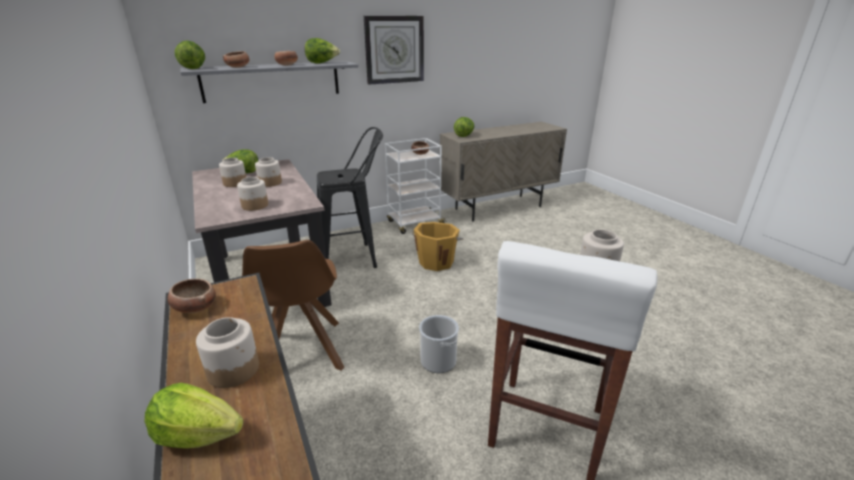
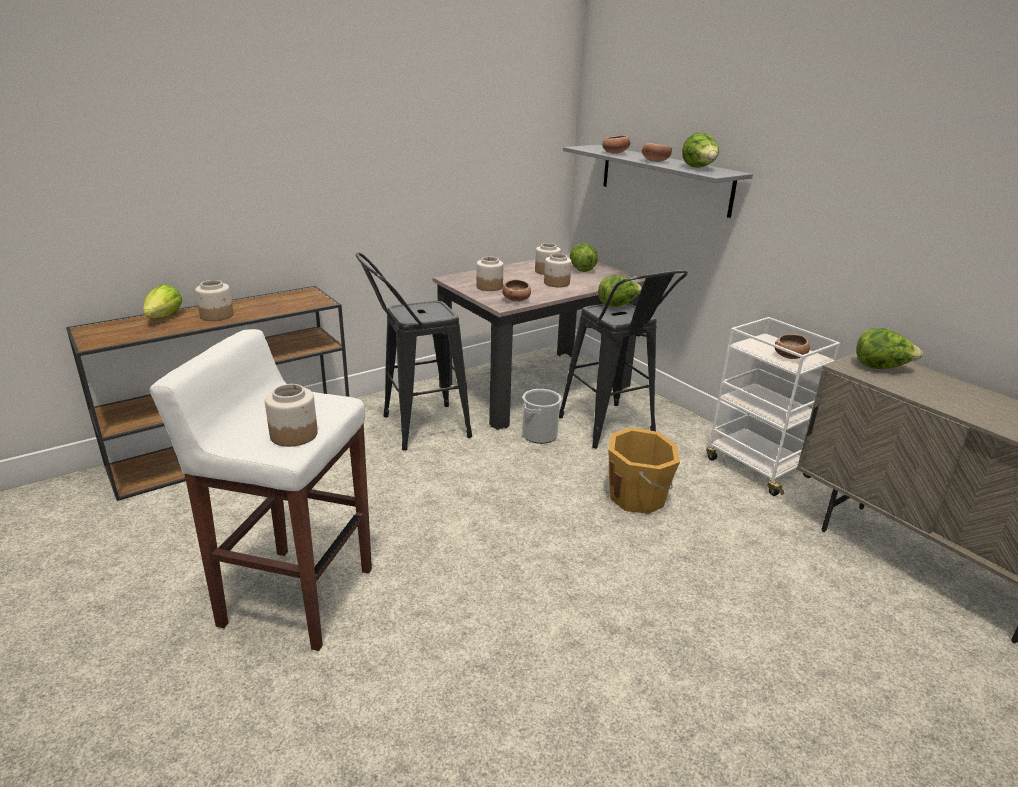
camera: 80 degrees right, 0 degrees up
bowl [168,279,216,313] -> bowl moved to [502,279,531,302]
lettuce [175,40,205,69] -> lettuce moved to [598,275,642,307]
brown chair [242,240,344,371] -> black stool [356,253,472,451]
wall clock [364,16,424,85] -> none
bucket [419,315,459,373] -> bucket moved to [522,389,561,444]

